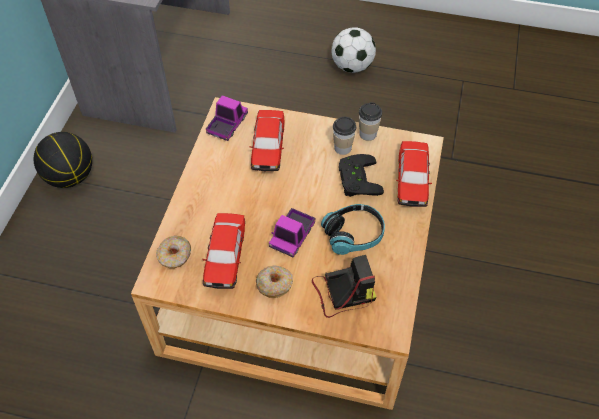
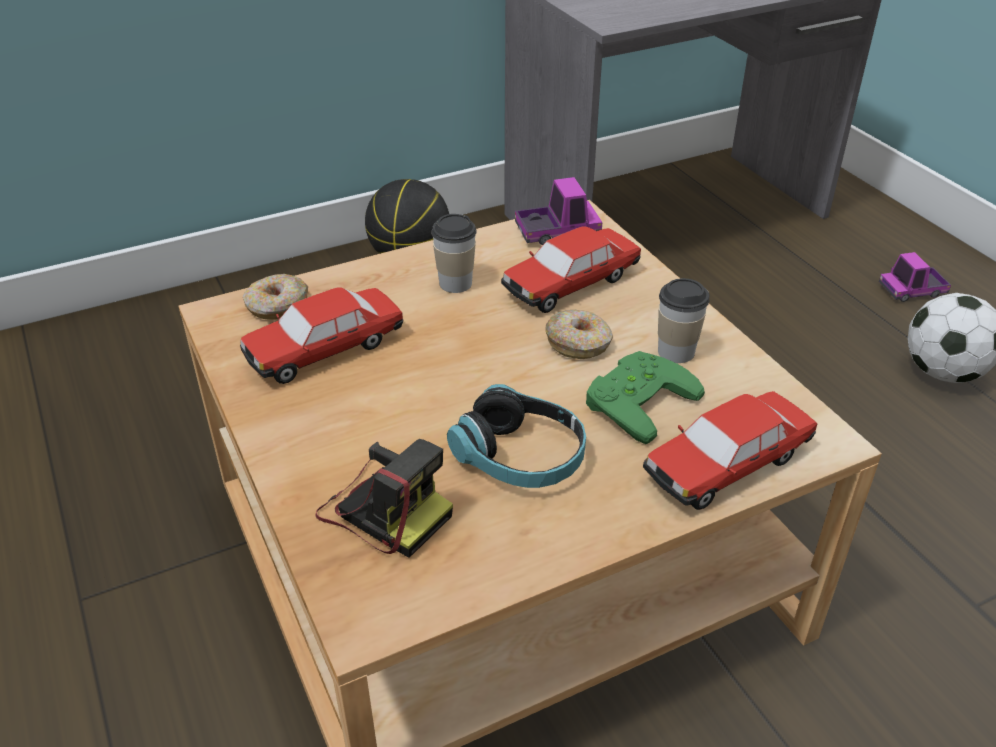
camera: 50 degrees right, 15 degrees down
donut [256,265,293,298] -> donut moved to [545,310,613,359]
toy truck [269,208,315,258] -> toy truck moved to [879,252,951,302]
black game controller [339,154,384,197] -> green game controller [586,351,705,444]
cup [359,102,382,141] -> cup moved to [431,214,477,293]

